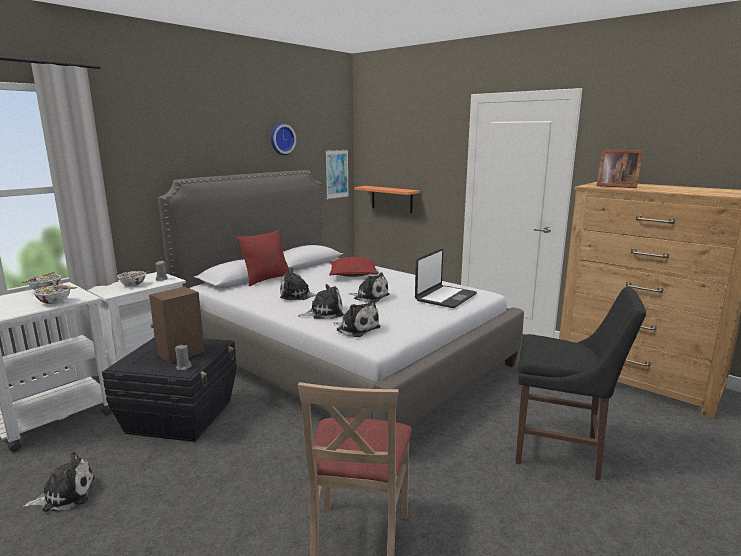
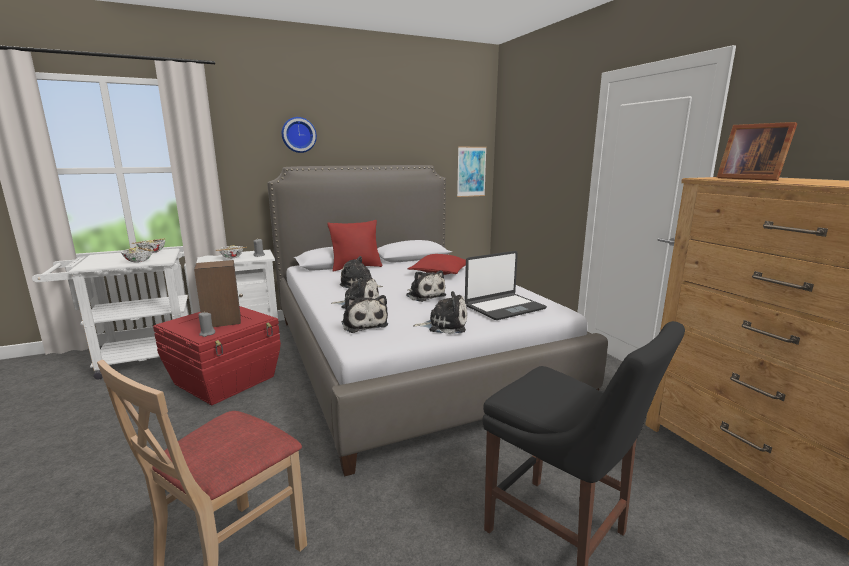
camera: 25 degrees right, 0 degrees up
plush toy [23,452,94,512] -> plush toy moved to [413,291,467,334]
black storage box [102,337,237,442] -> red storage box [153,306,281,405]
wall clock [271,123,296,155] -> wall clock moved to [282,117,317,153]
orange shelf [354,186,420,213] -> none

